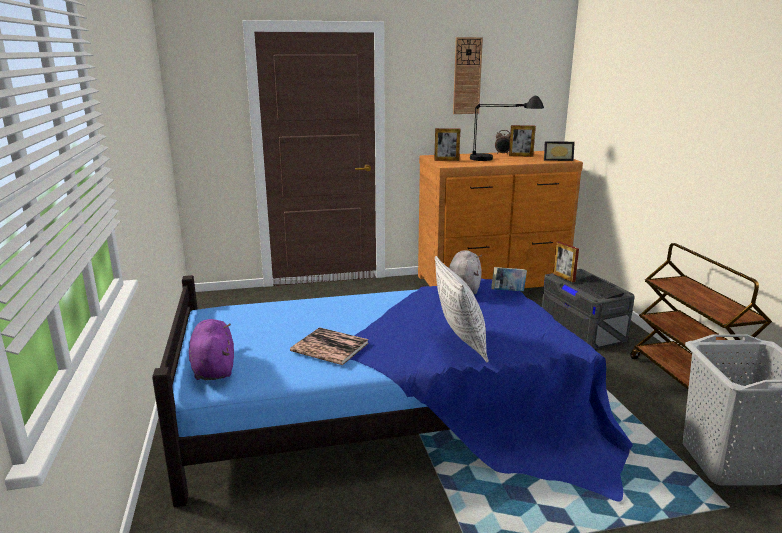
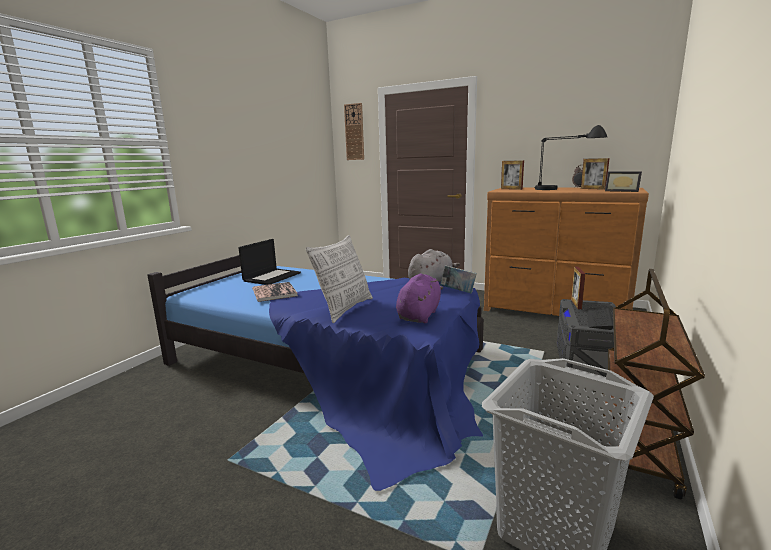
camera: 40 degrees right, 5 degrees down
purple plush toy [189,319,234,380] -> purple plush toy moved to [396,273,443,323]
wall clock [453,37,483,114] -> wall clock moved to [344,103,364,160]
none -> laptop [238,239,301,285]

